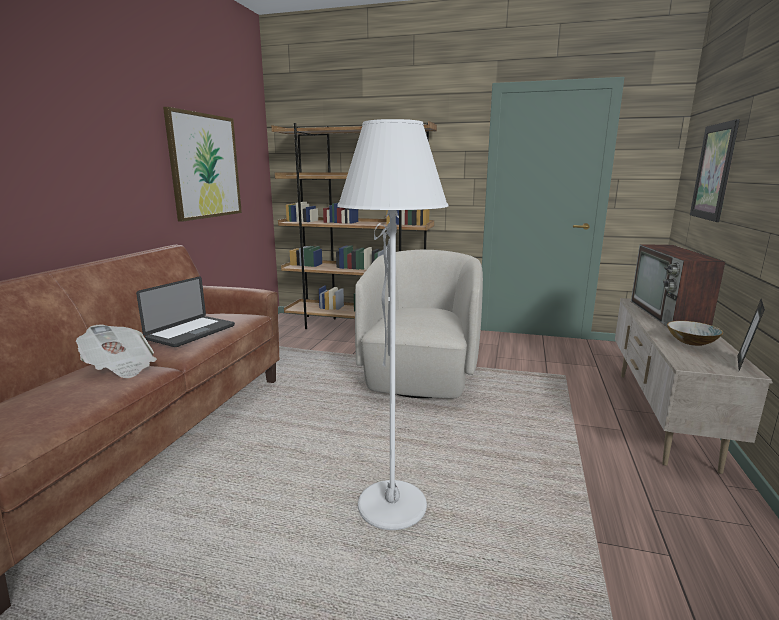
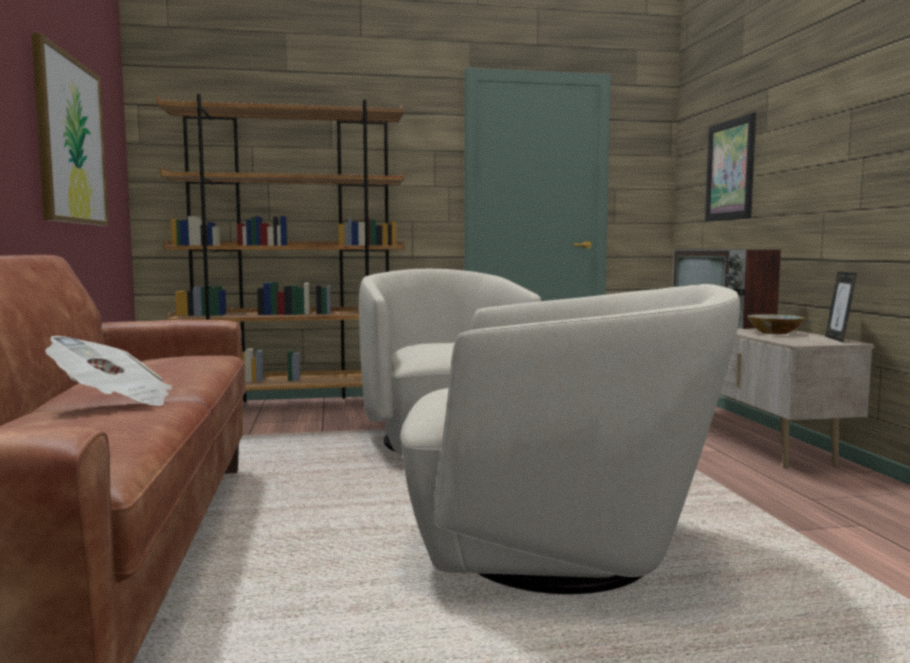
camera: 25 degrees left, 10 degrees down
laptop [136,276,235,347] -> none
white floor lamp [337,119,449,530] -> beige armchair [401,284,740,594]

